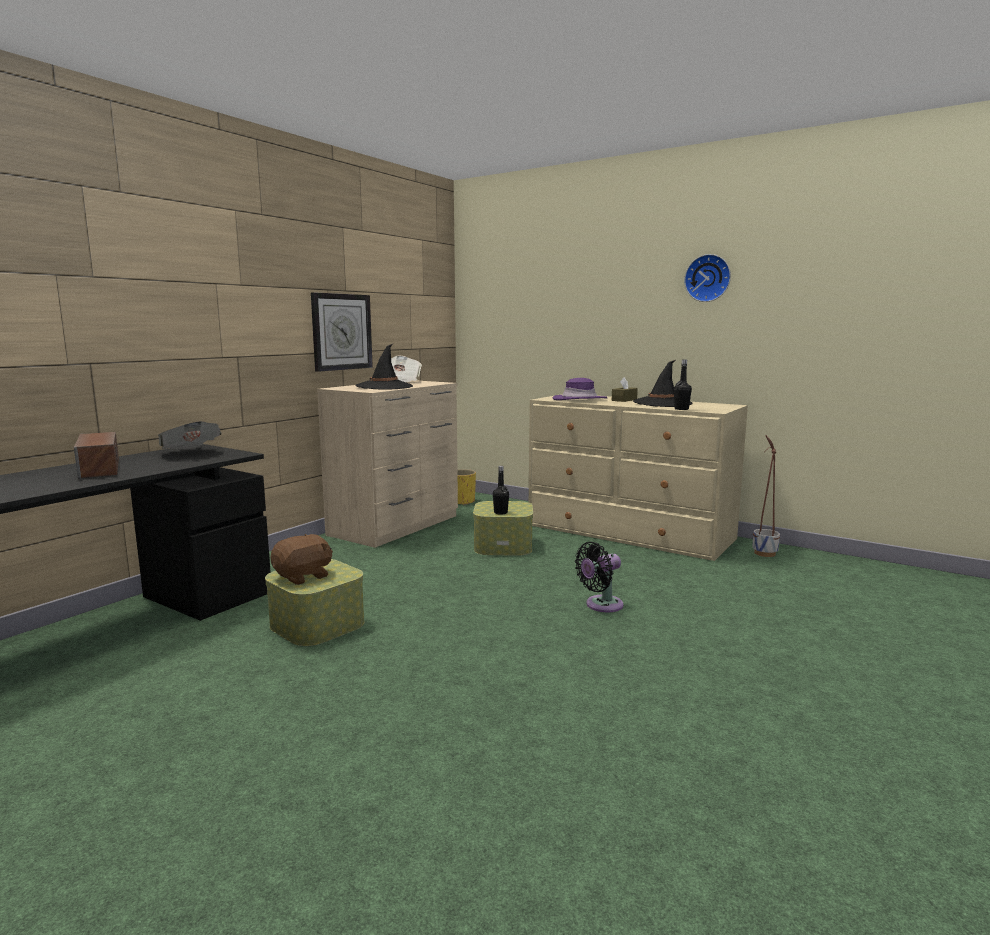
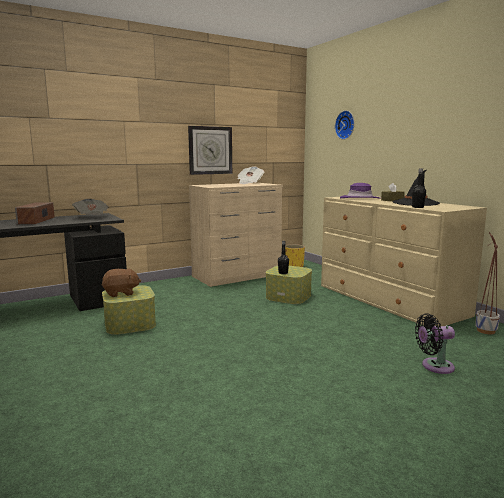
camera: 25 degrees right, 0 degrees up
black hat [355,343,413,389] -> none
black fan [575,542,623,612] -> black fan moved to [415,313,455,374]
wall clock [684,254,731,302] -> wall clock moved to [335,111,354,140]

